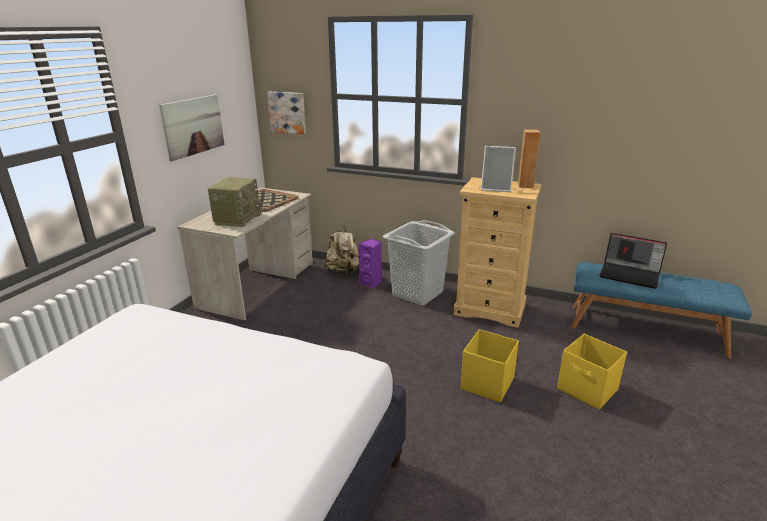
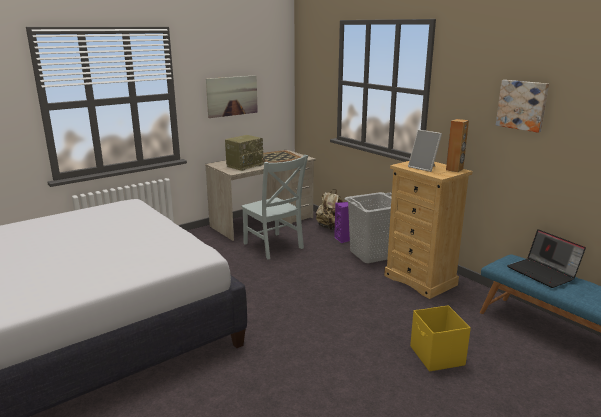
camera: 30 degrees right, 5 degrees down
picture [267,92,306,134] -> picture moved to [496,80,549,133]
yellow storage box [460,329,519,403] -> none
none -> grey chair [241,155,308,260]

